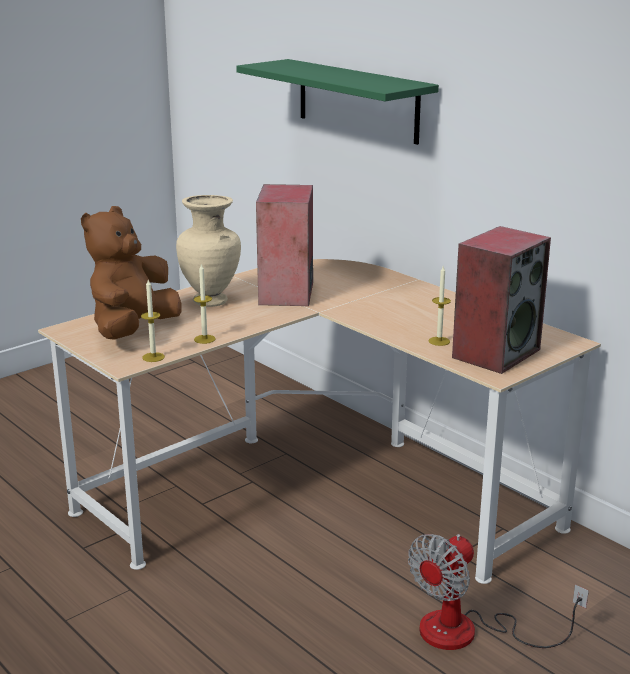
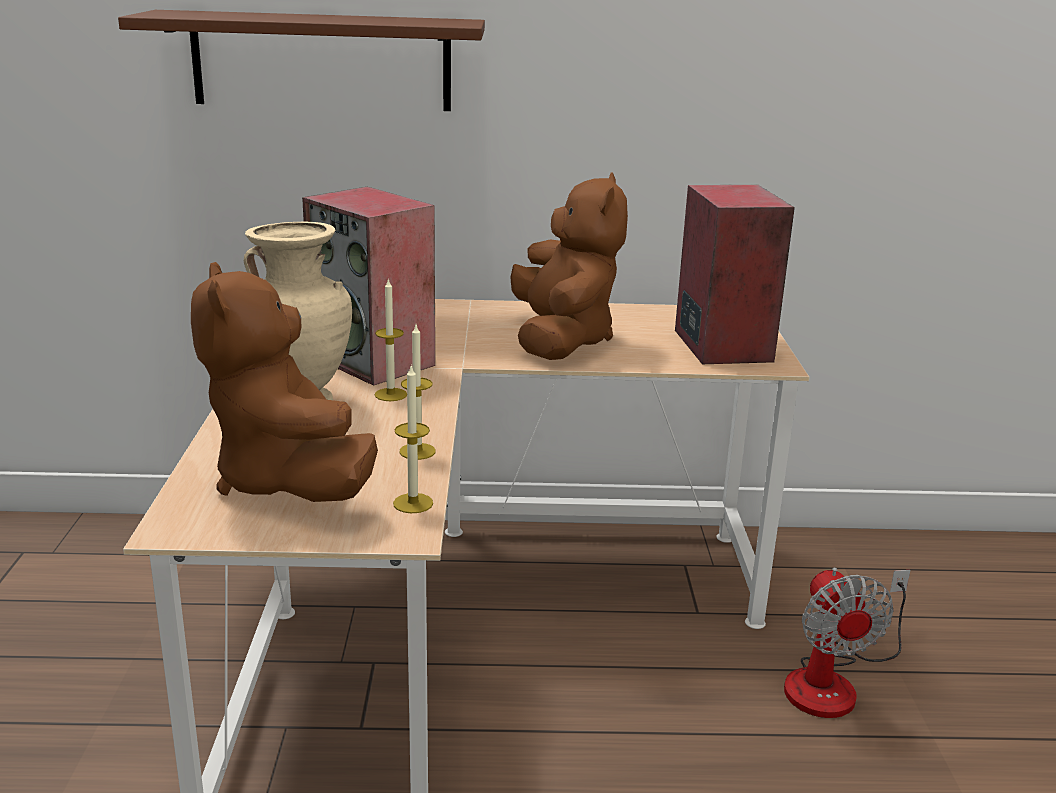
camera: 50 degrees left, 0 degrees up
green shelf [236,59,439,145] -> brown shelf [118,10,485,111]
candle [429,266,451,346] -> candle moved to [375,278,407,401]
none -> brown plush toy [510,172,628,360]

